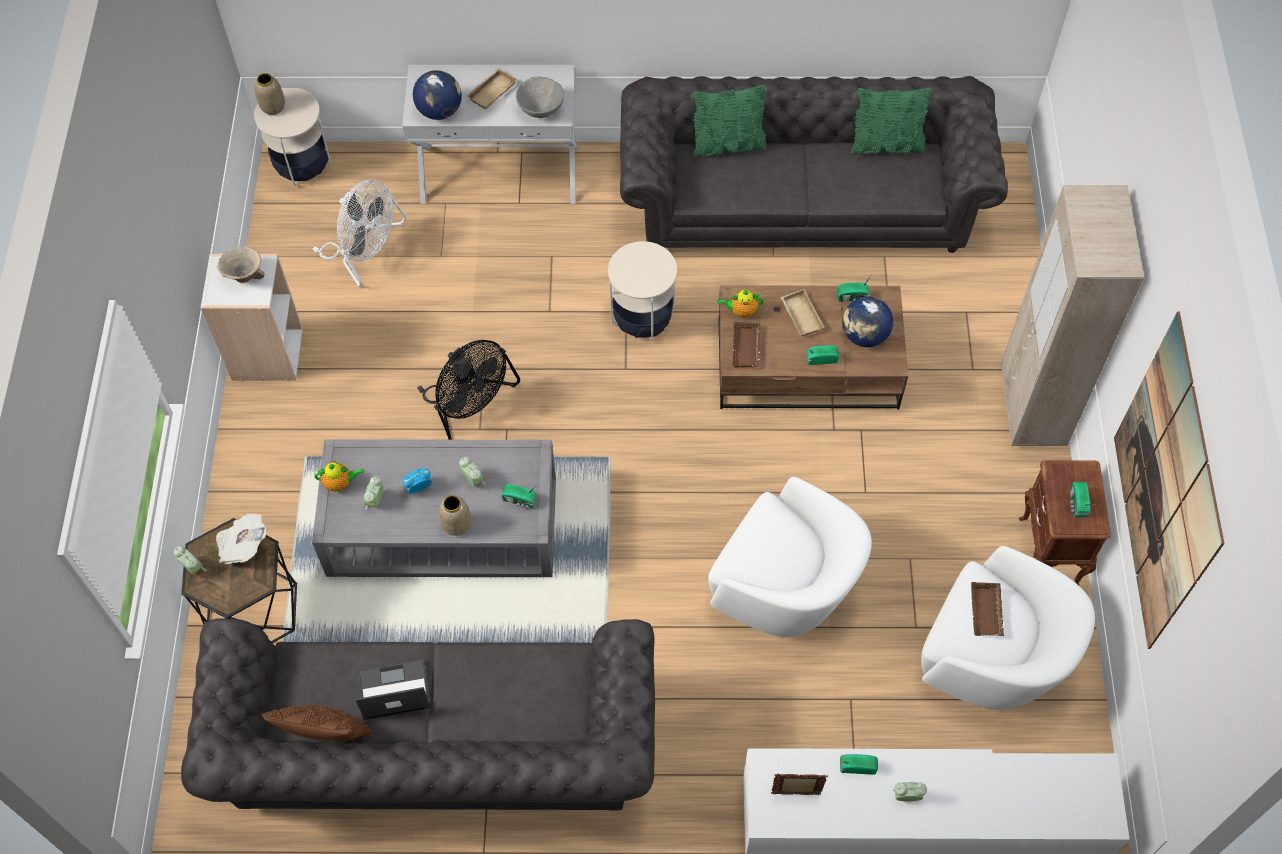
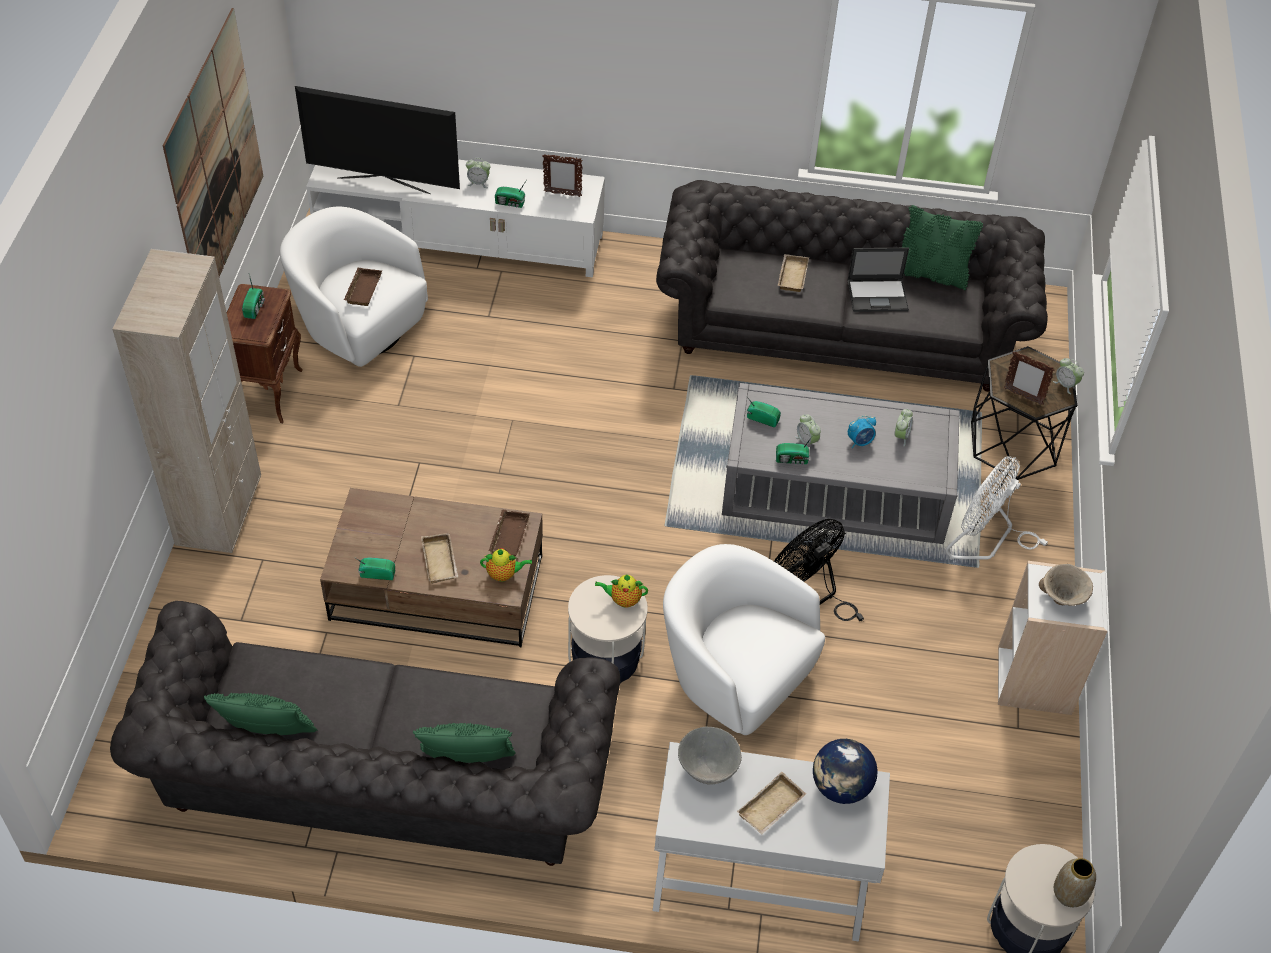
camera: 175 degrees left, 10 degrees down
newspaper [216,513,266,564] -> picture frame [1004,351,1055,405]
brown pillow [262,704,374,742] -> green pillow [901,205,983,290]
white fan [313,179,406,288] -> white fan moved to [946,456,1048,560]
teapot [314,461,364,491] -> teapot moved to [595,574,648,608]
vase [439,495,471,536] -> none
white armchair [708,477,872,637] -> white armchair moved to [663,544,825,735]
radio [806,345,839,365] -> radio moved to [776,434,814,465]
globe [842,297,893,347] -> none
none -> television [295,86,460,194]
none -> beige tray [778,254,809,292]

